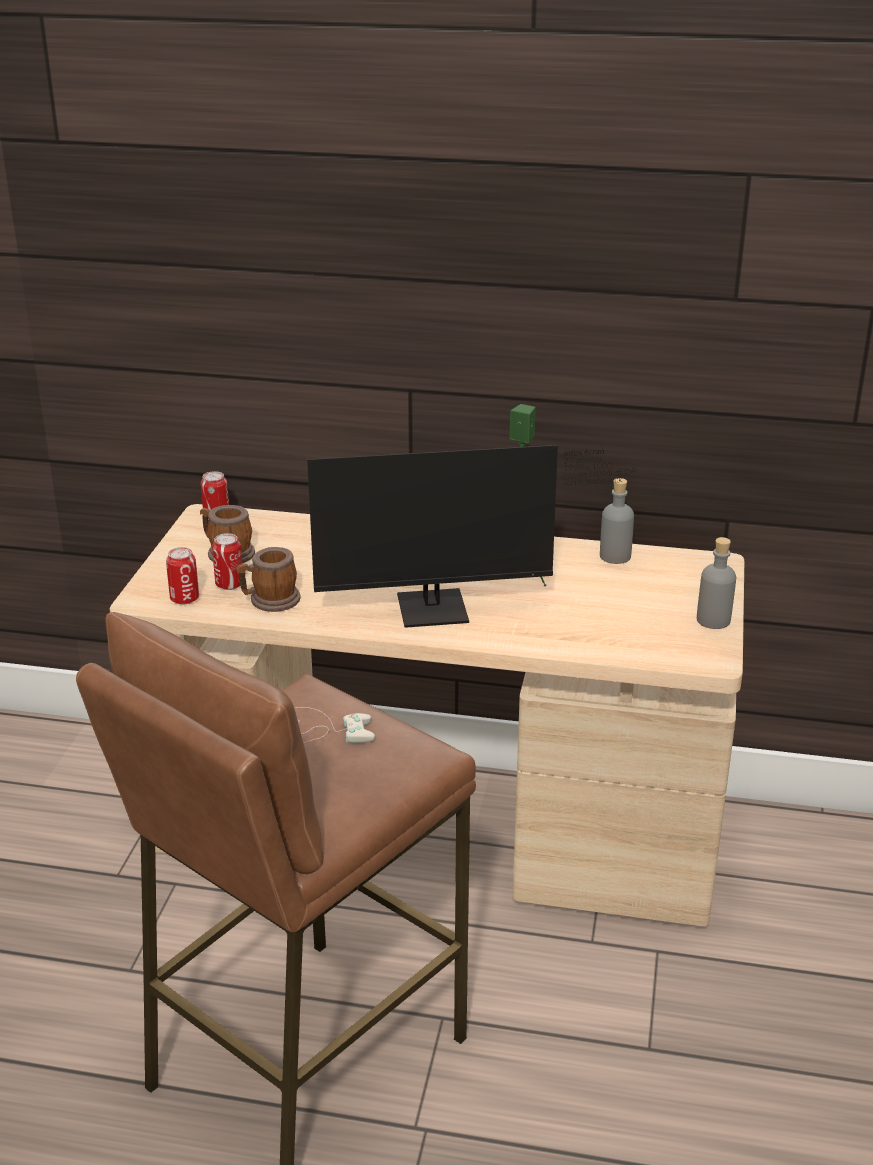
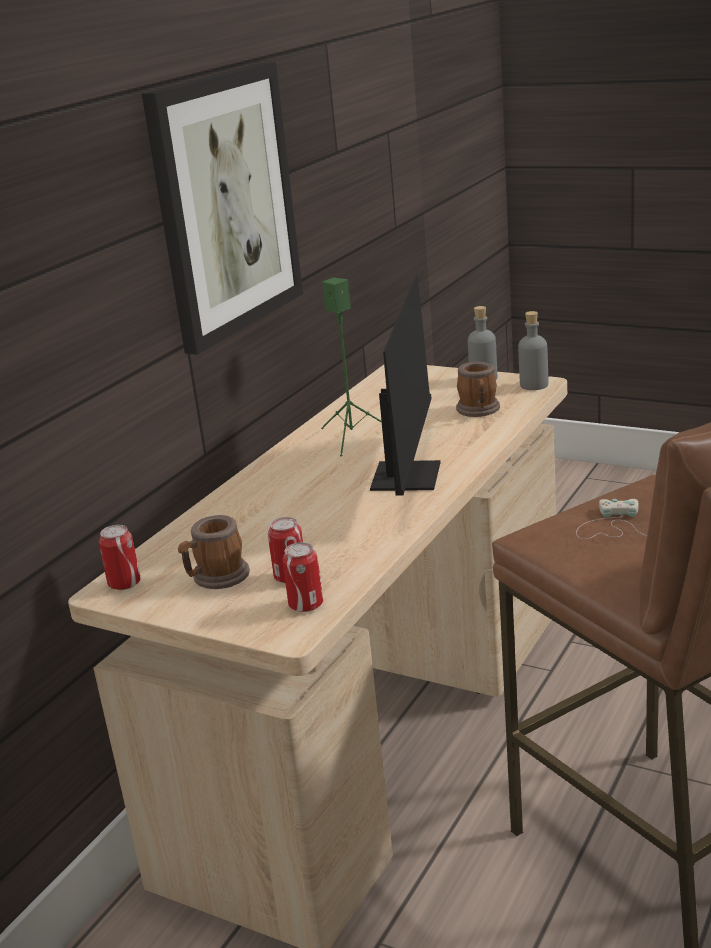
camera: 70 degrees left, 5 degrees down
mug [236,547,301,612] -> mug moved to [456,361,500,417]
grey bottle [600,478,634,564] -> grey bottle moved to [518,311,548,390]
none -> picture [142,62,303,355]

